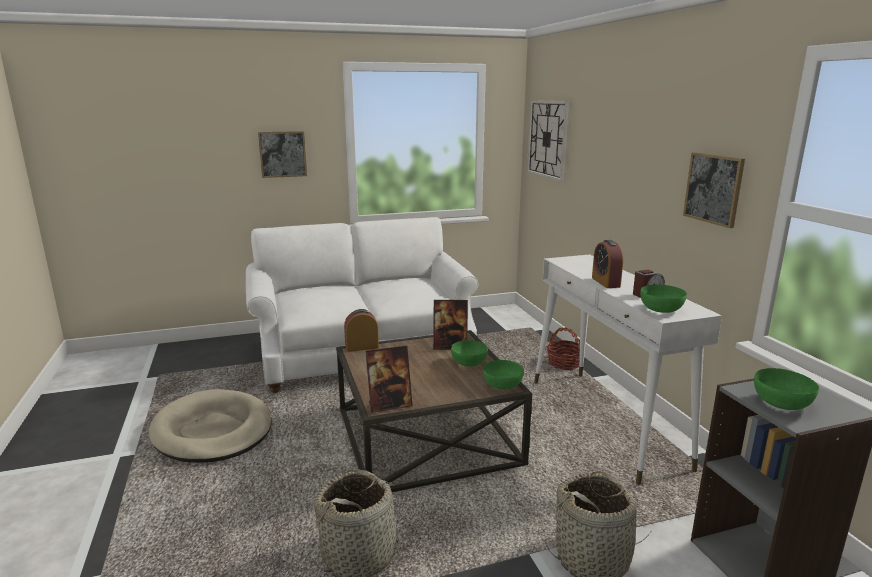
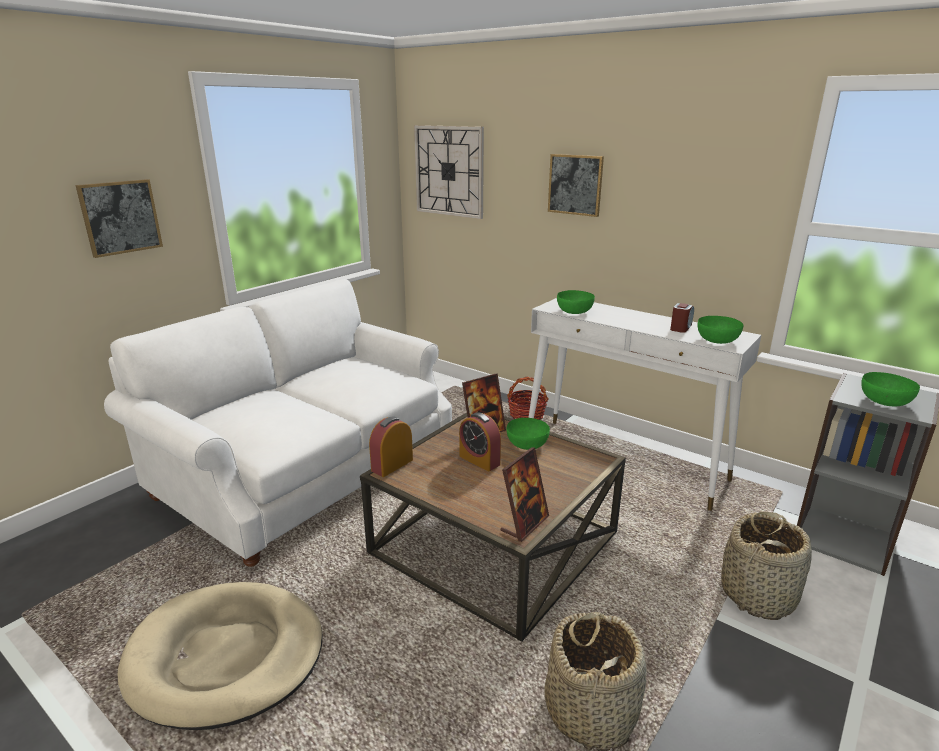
camera: 35 degrees left, 5 degrees up
green bowl [483,360,524,390] -> green bowl moved to [557,290,595,314]
alarm clock [592,240,623,288] -> alarm clock moved to [459,412,501,471]
picture [683,152,745,228] -> picture moved to [548,154,604,217]

